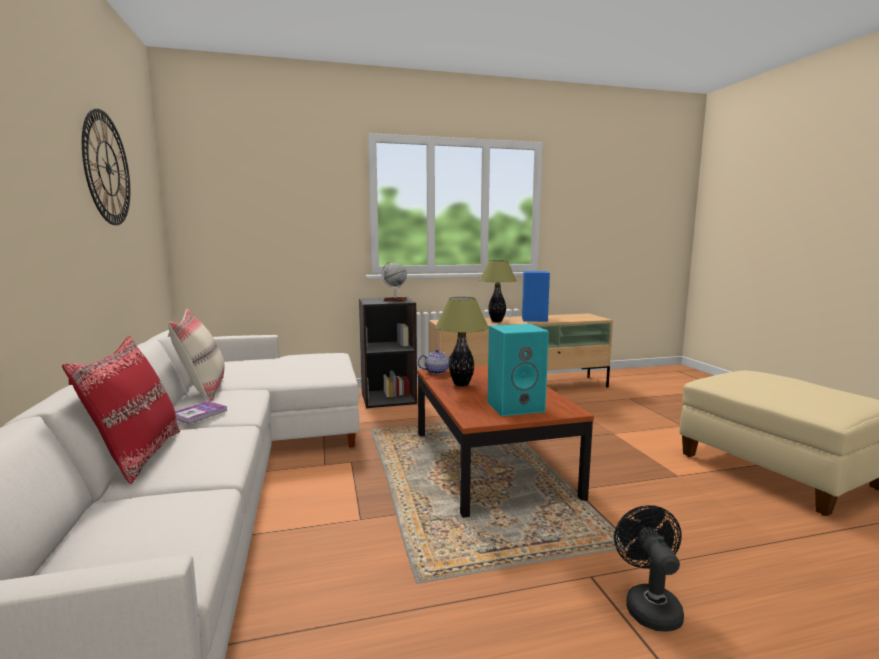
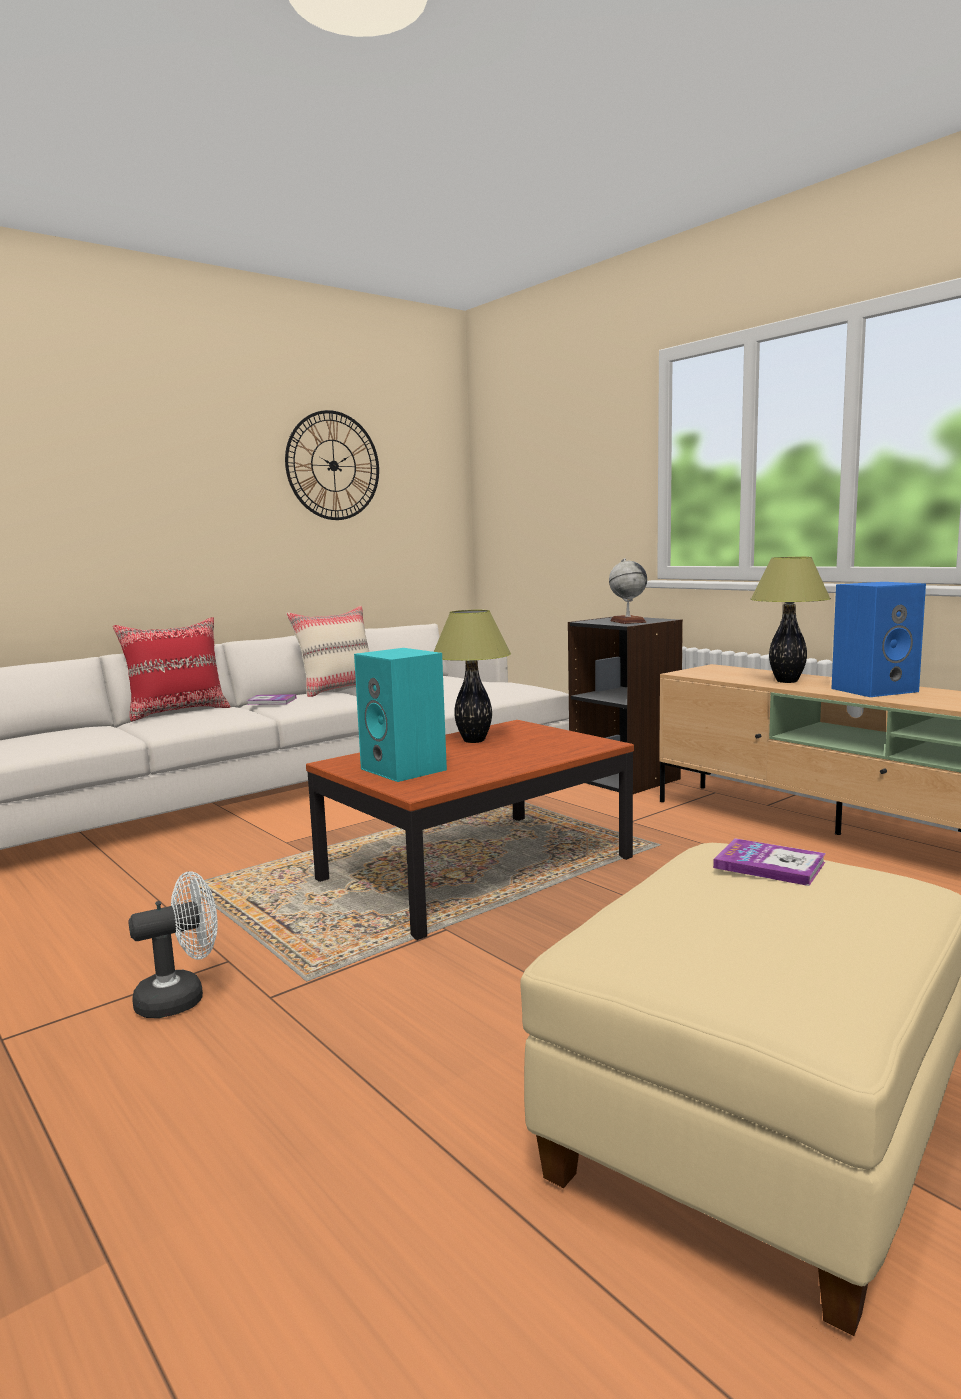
camera: 65 degrees right, 0 degrees up
teapot [418,349,452,374] -> none
black fan [614,505,684,632] -> white fan [129,872,218,1018]
none -> book [713,838,826,886]

